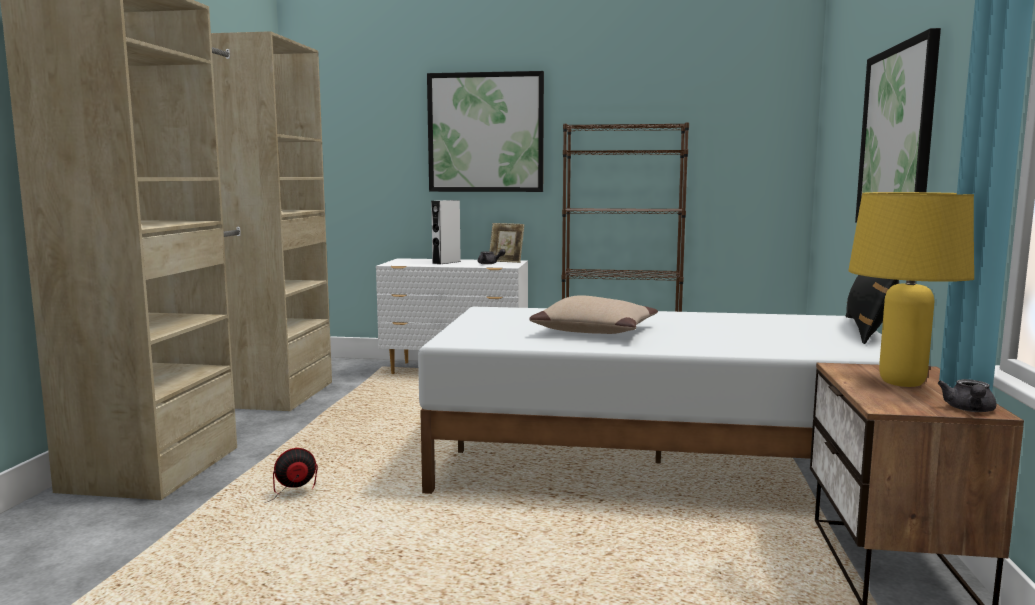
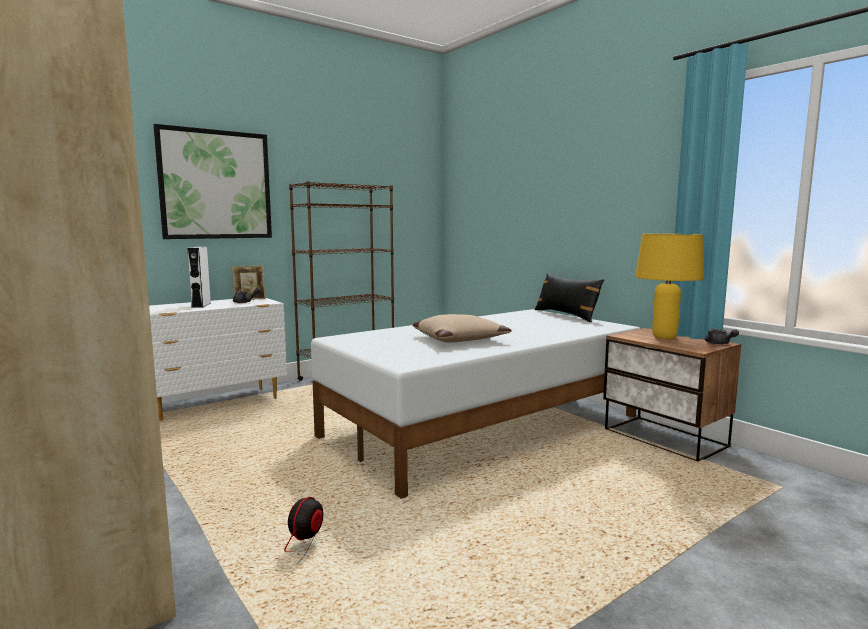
camera: 45 degrees left, 0 degrees up
picture [855,28,941,223] -> none

